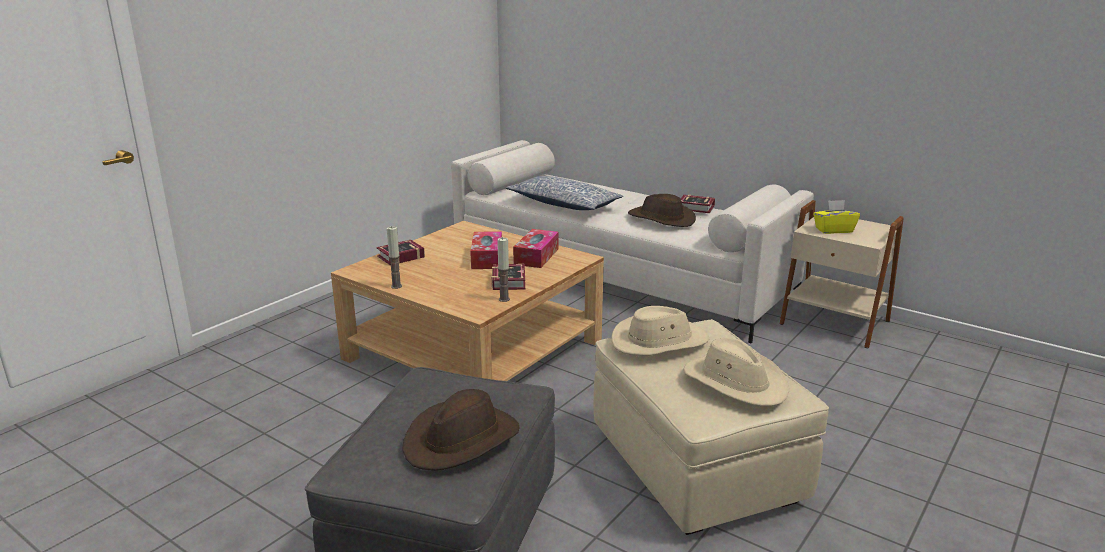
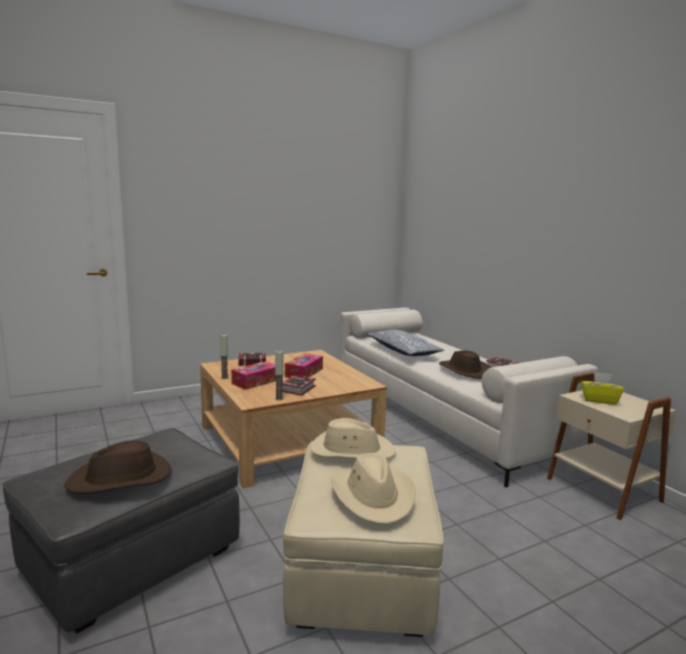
camera: 25 degrees right, 10 degrees down
tissue box [513,229,559,268] -> tissue box moved to [231,361,276,390]

